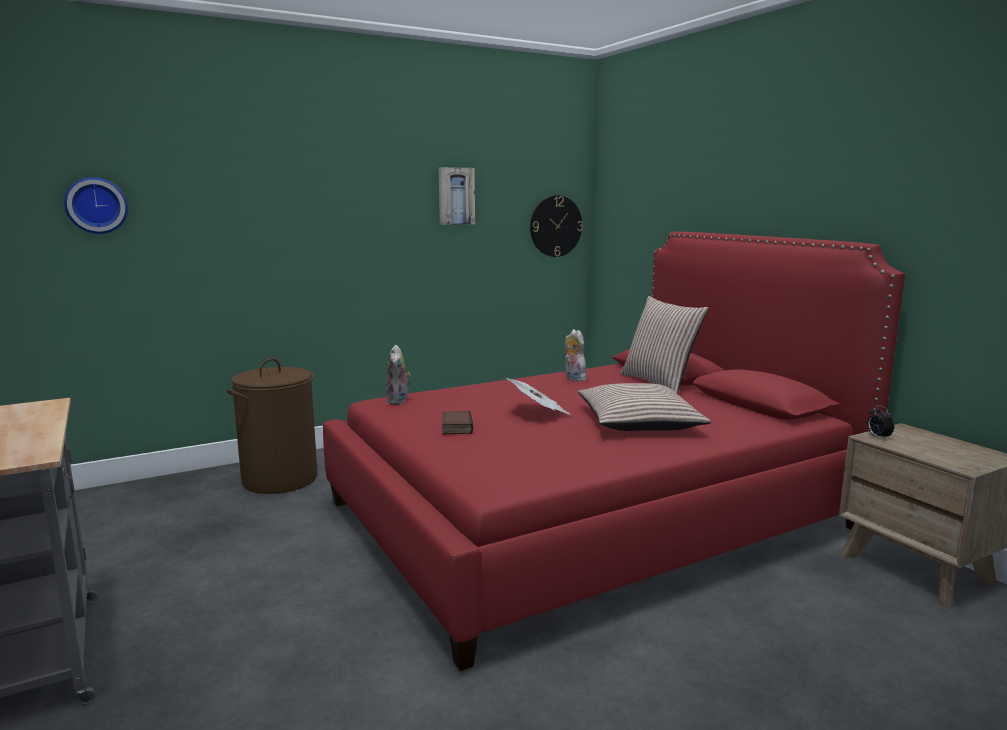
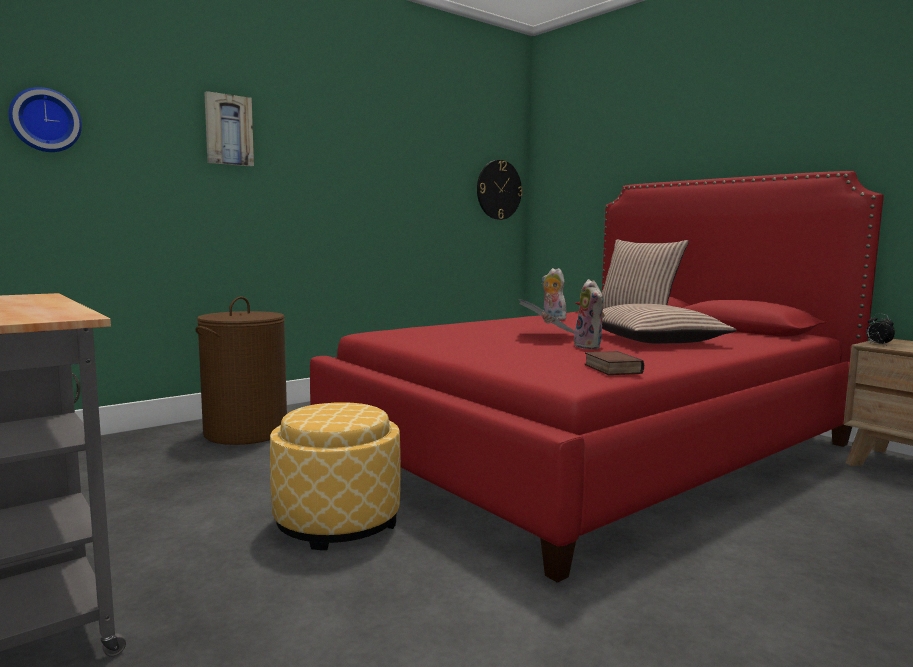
camera: 10 degrees left, 5 degrees down
plush toy [386,345,411,405] -> plush toy moved to [574,279,605,349]
picture [439,167,475,225] -> picture moved to [204,91,254,166]
book [442,411,473,434] -> book moved to [584,351,644,375]
none -> ottoman [270,402,401,550]

